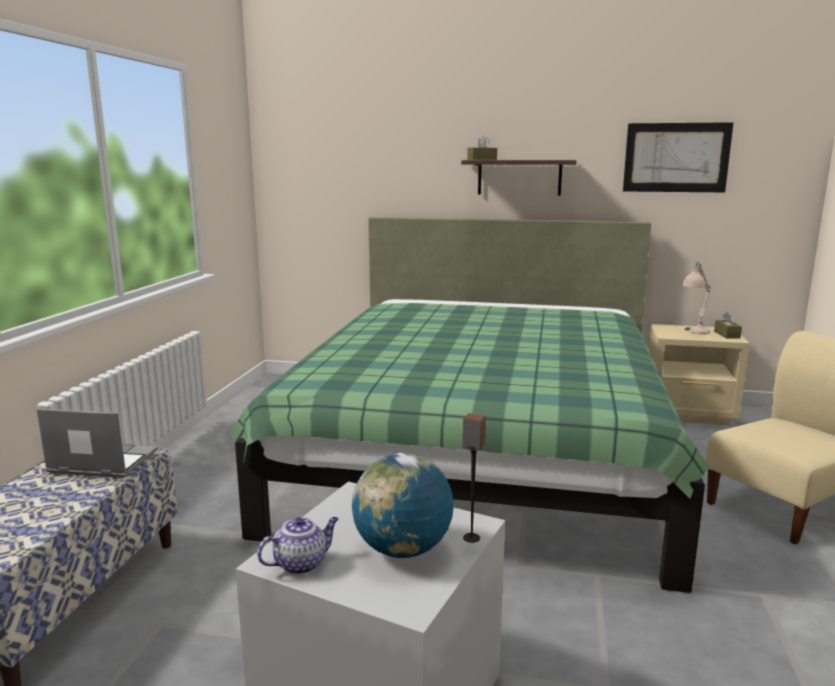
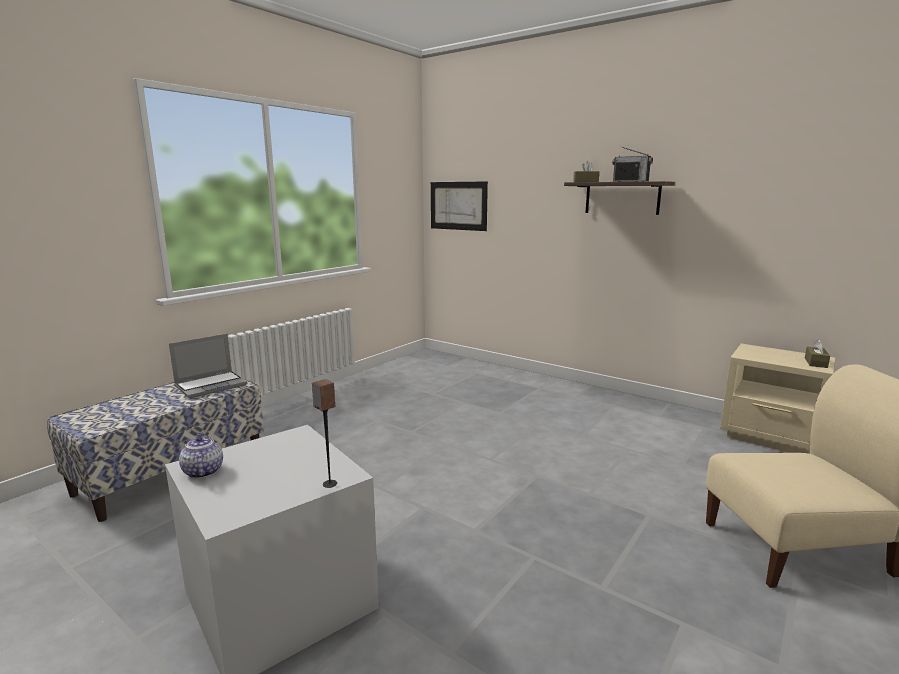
camera: 25 degrees right, 0 degrees up
laptop [37,408,158,478] -> laptop turned 105 degrees clockwise [169,334,247,398]
green bed [230,217,710,593] -> none
teapot [257,517,339,575] -> teapot turned 105 degrees counterclockwise [179,433,223,478]
globe [352,453,454,558] -> none
picture [623,122,734,192] -> picture moved to [431,181,488,231]
beige table lamp [682,261,711,334] -> none
none -> radio [612,146,653,182]

